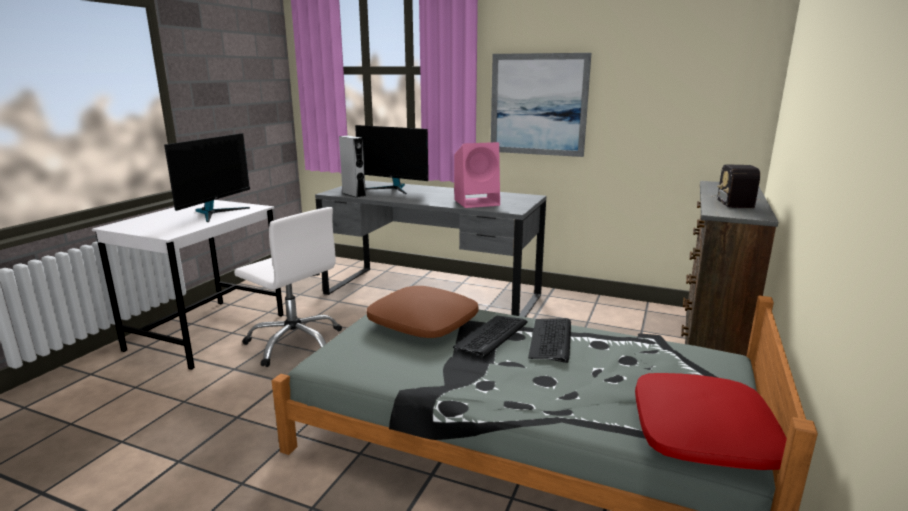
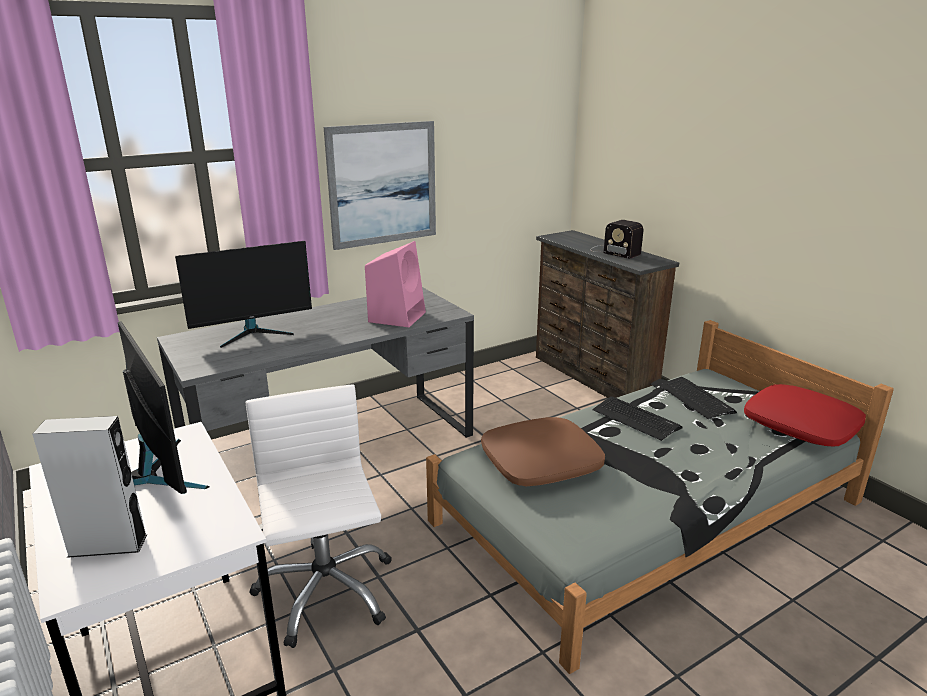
camera: 55 degrees left, 5 degrees up
white office chair [234,207,342,367] -> white office chair turned 90 degrees counterclockwise [246,384,392,648]
grey speaker [339,136,366,198] -> grey speaker moved to [32,416,147,558]
keyboard [453,316,528,357] -> keyboard moved to [658,377,737,419]

